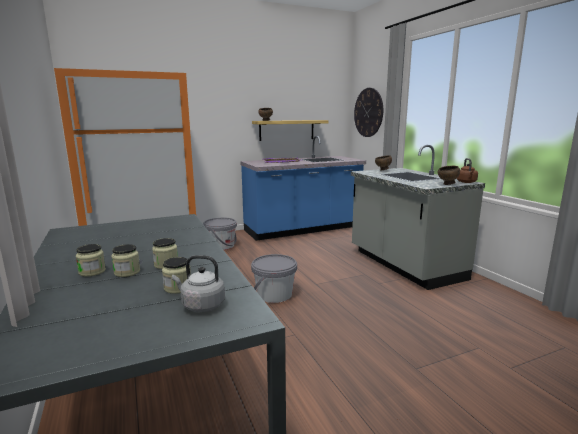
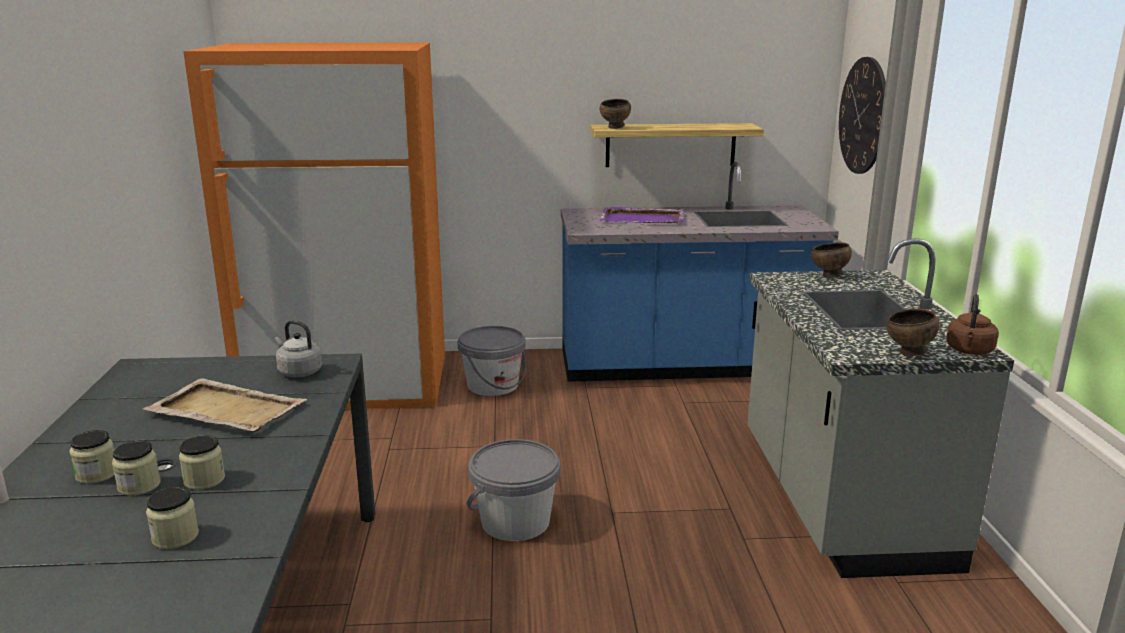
camera: 20 degrees right, 5 degrees up
grey kettle [172,255,225,312] -> grey kettle moved to [275,320,322,377]
none -> beige tray [143,378,307,432]

